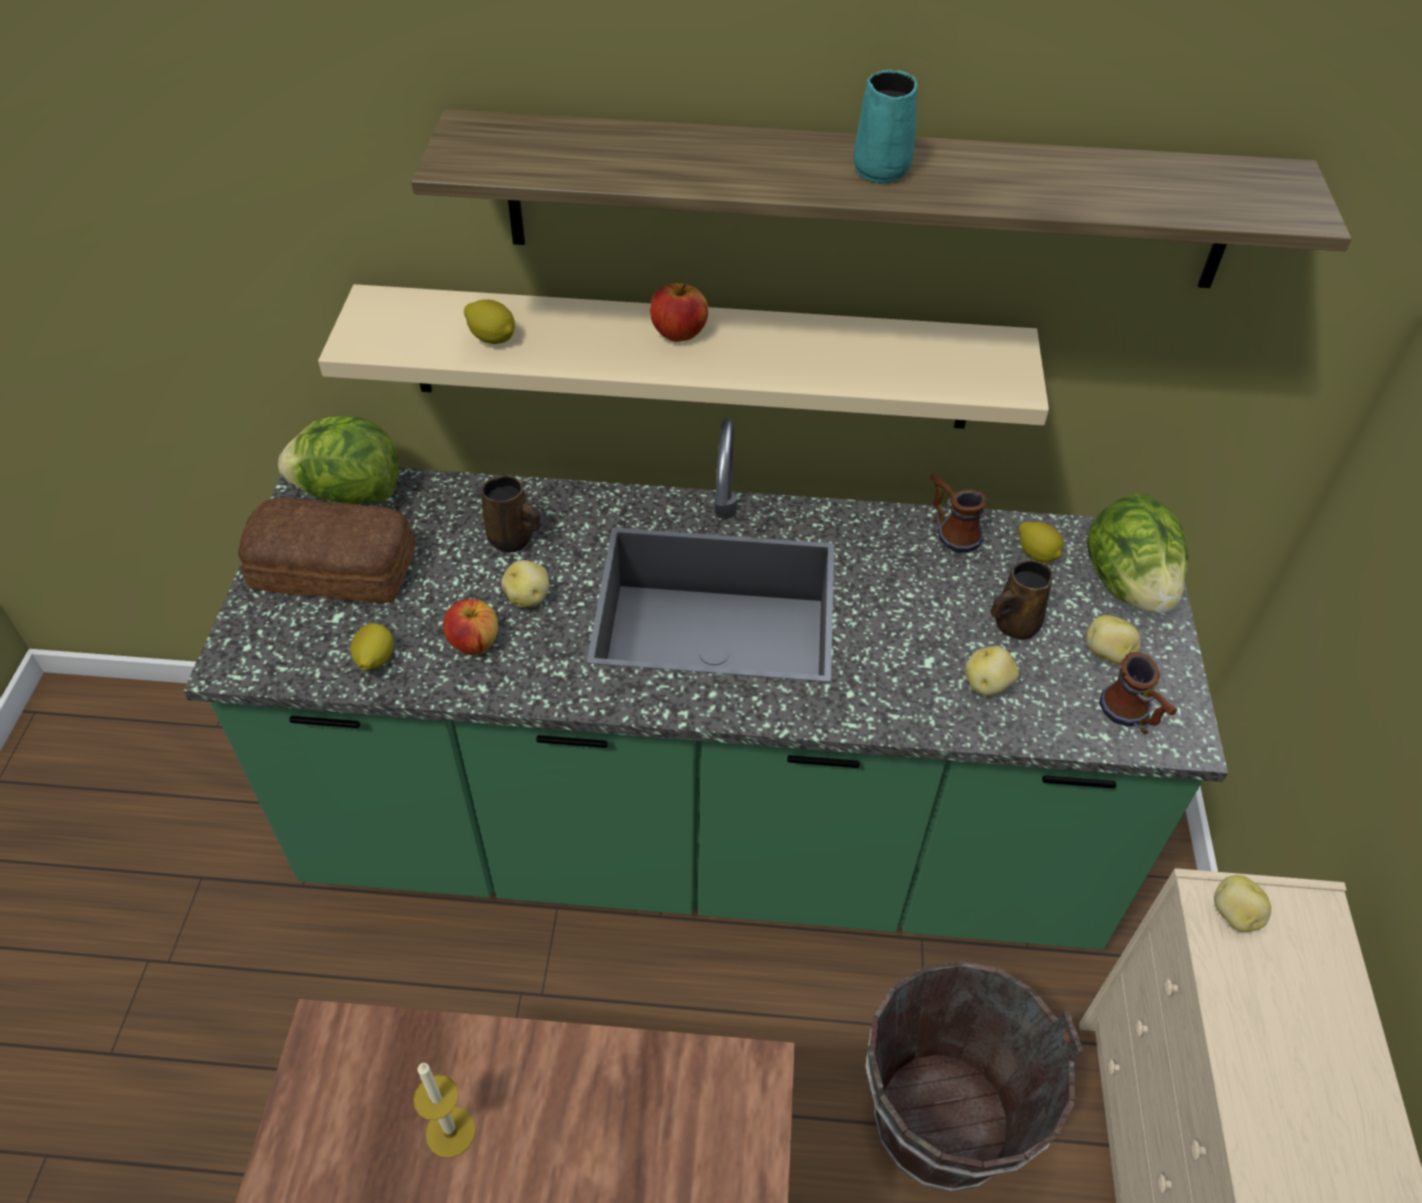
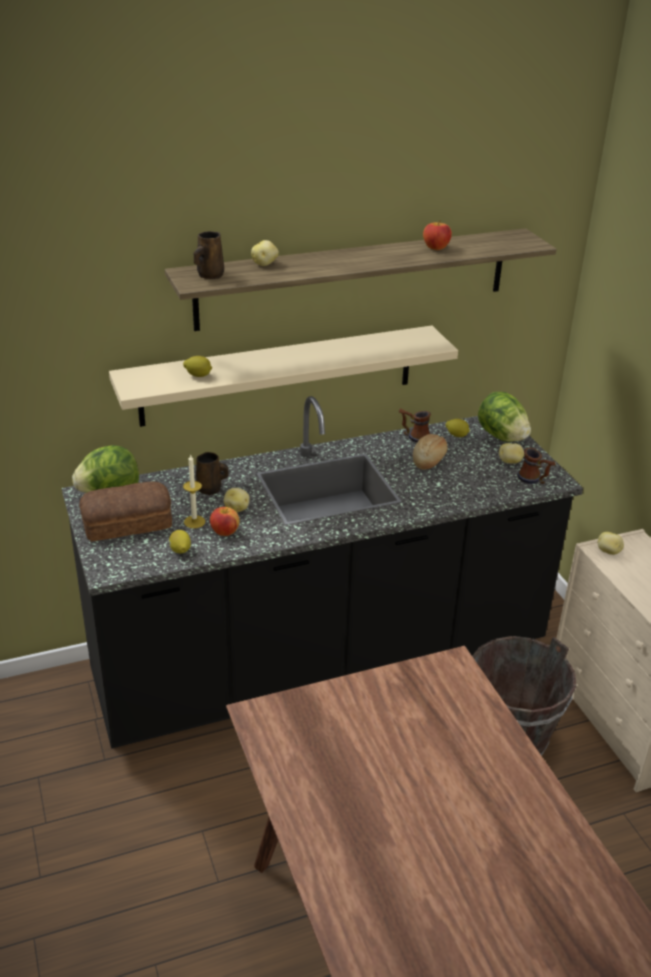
camera: 25 degrees left, 15 degrees down
green counter [184,418,1228,950] -> black counter [62,396,583,749]
candle [413,1063,476,1158] -> candle moved to [183,455,205,528]
apple [650,283,708,342] -> apple moved to [423,220,452,250]
turquoise mug [853,70,917,184] -> none
potato [965,646,1019,696] -> potato moved to [251,240,279,266]
brown mug [990,560,1053,640] -> brown mug moved to [194,231,224,279]
none -> bread [413,434,447,470]

